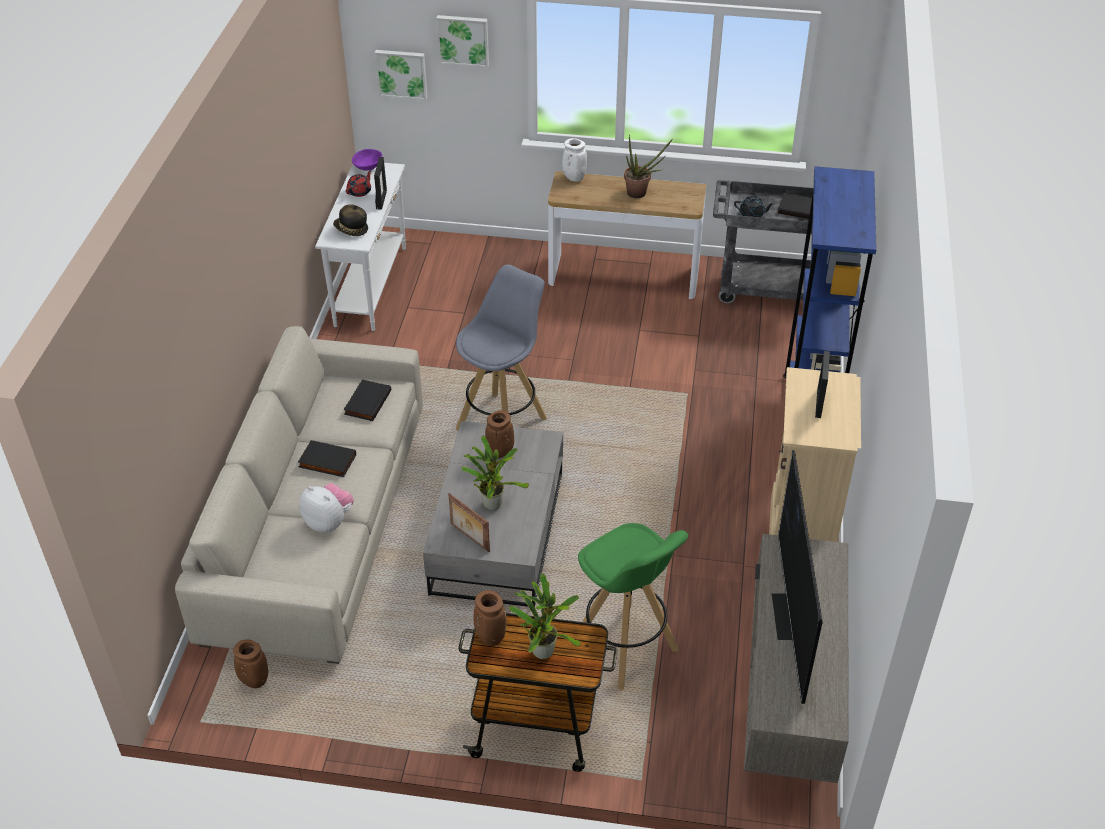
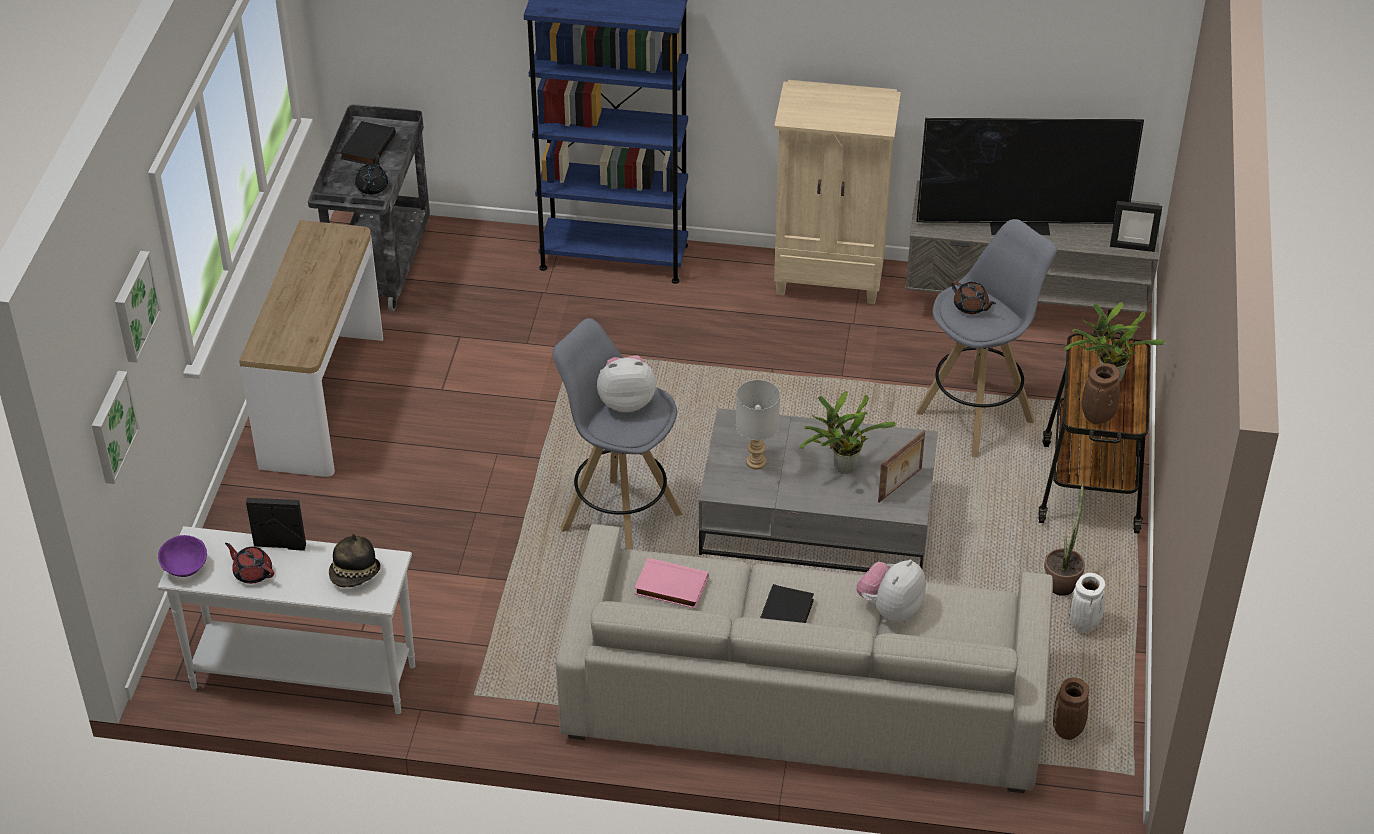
camera: 90 degrees left, 0 degrees up
black book [344,379,391,421] -> pink book [634,558,709,609]
brown vase [485,410,514,458] -> grey table lamp [736,380,780,470]
white vase [562,138,587,182] -> white vase moved to [1069,573,1105,633]
green stool [578,523,688,690] -> grey stool [916,219,1057,458]
potted plant [624,135,672,198] -> potted plant moved to [1044,481,1085,596]
picture frame [815,351,830,418] -> picture frame moved to [1110,201,1162,252]
none -> plush toy [597,356,656,412]
none -> brown teapot [951,281,996,314]

